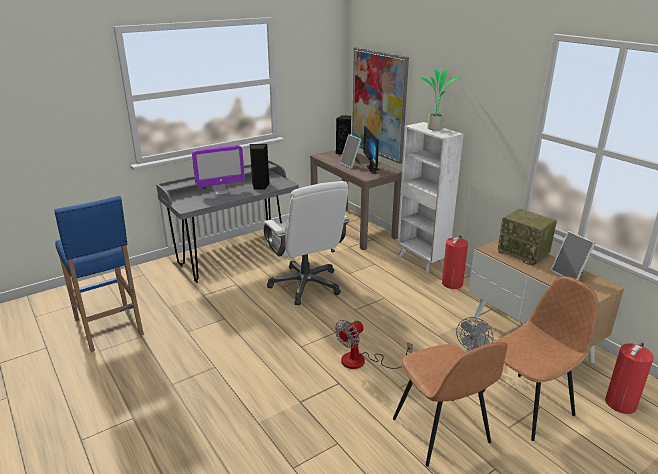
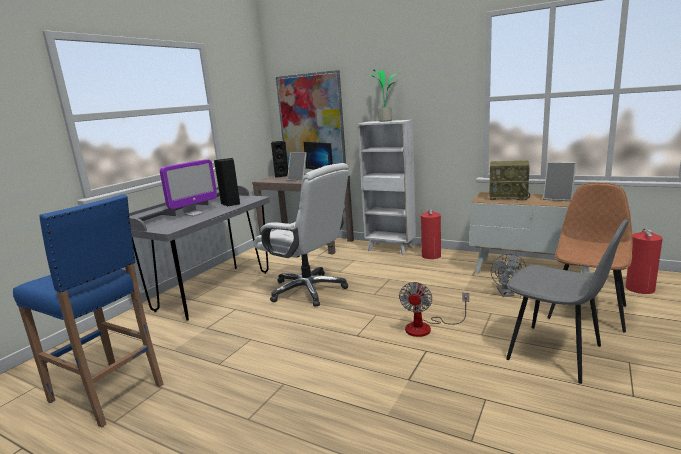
camera: 25 degrees left, 10 degrees down
brown chair [393,342,508,467] -> grey chair [506,219,629,384]

